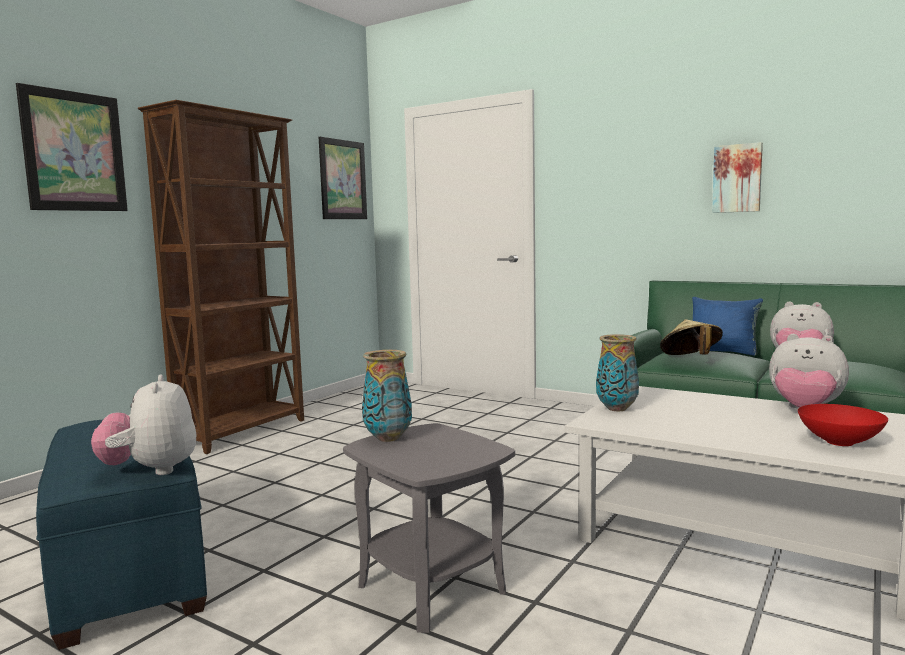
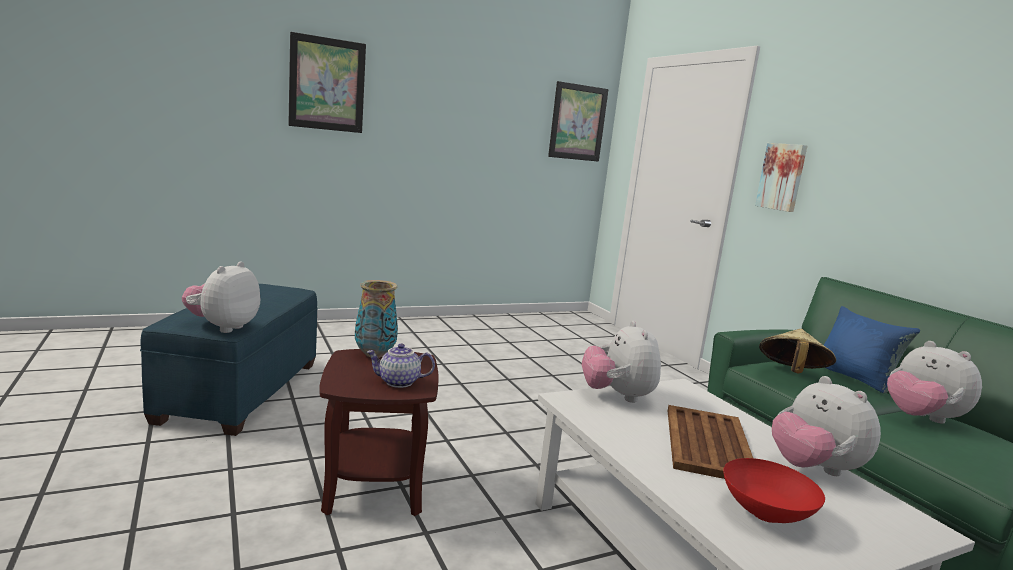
camera: 30 degrees right, 5 degrees up
brown bookcase [138,100,304,454] -> none
grey side table [343,423,515,633] -> brown side table [319,349,439,516]
vase [596,334,639,411] -> plush toy [582,321,661,403]
picture [712,142,763,213] -> picture moved to [755,143,807,212]
none -> teapot [366,344,435,388]
none -> brown tray [668,405,753,479]

